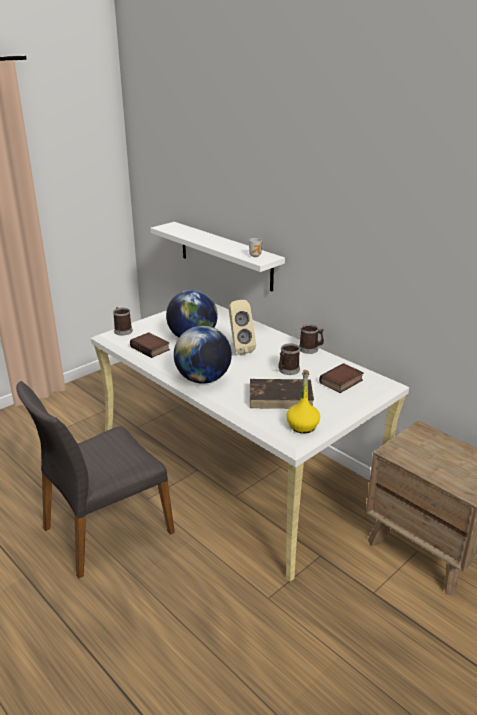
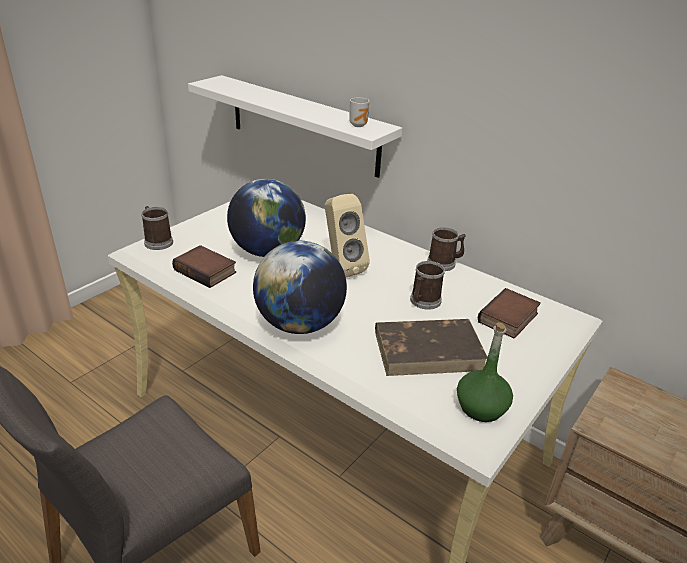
camera: 10 degrees left, 5 degrees up
yellow bottle [286,370,320,434] -> green bottle [457,322,513,422]

